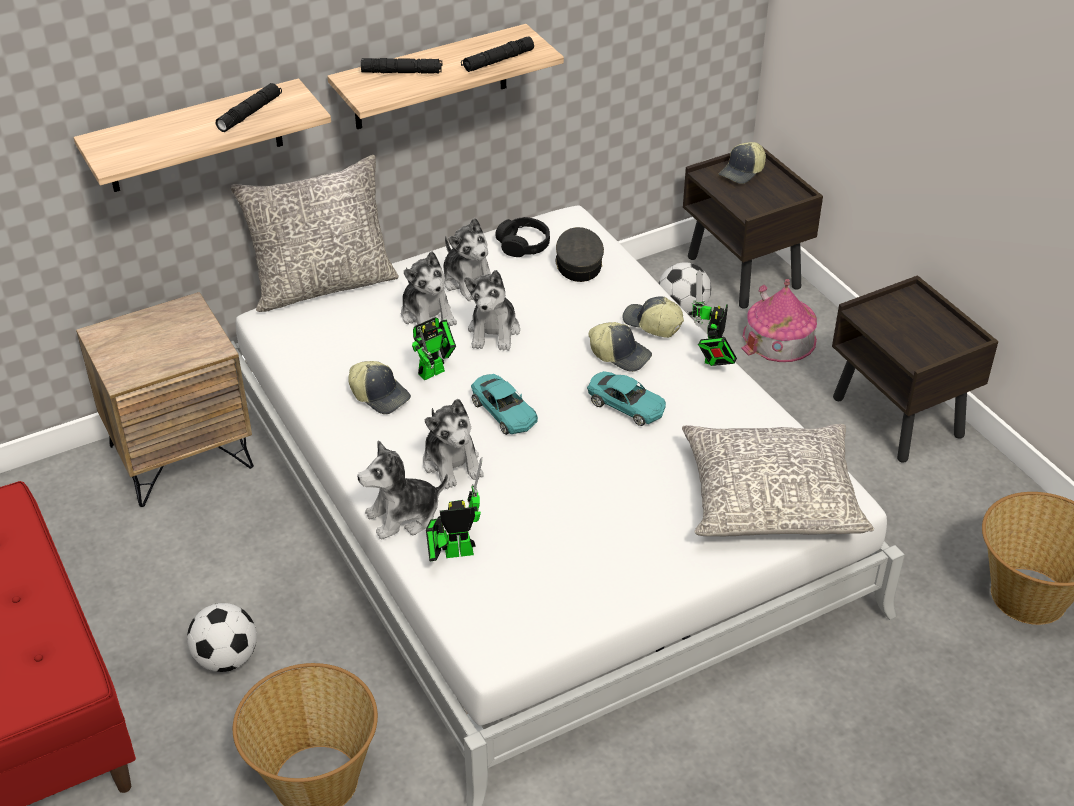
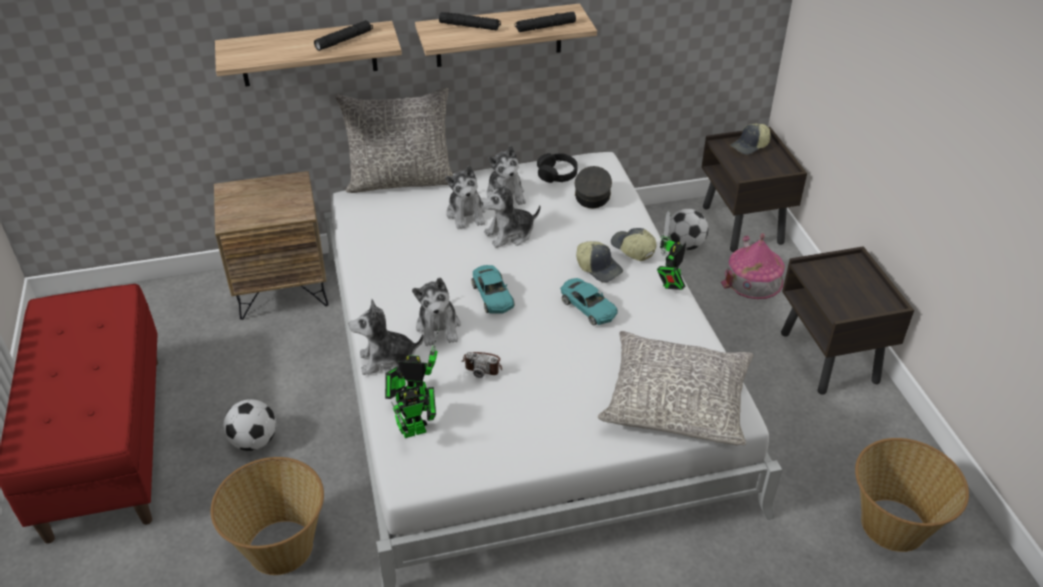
camera: 15 degrees right, 0 degrees up
cap [348,361,411,414] -> none
toy robot [412,317,456,380] -> toy robot moved to [391,386,436,438]
plush toy [464,270,520,351] -> plush toy turned 45 degrees clockwise [481,180,541,248]
none -> camera [462,352,503,378]

